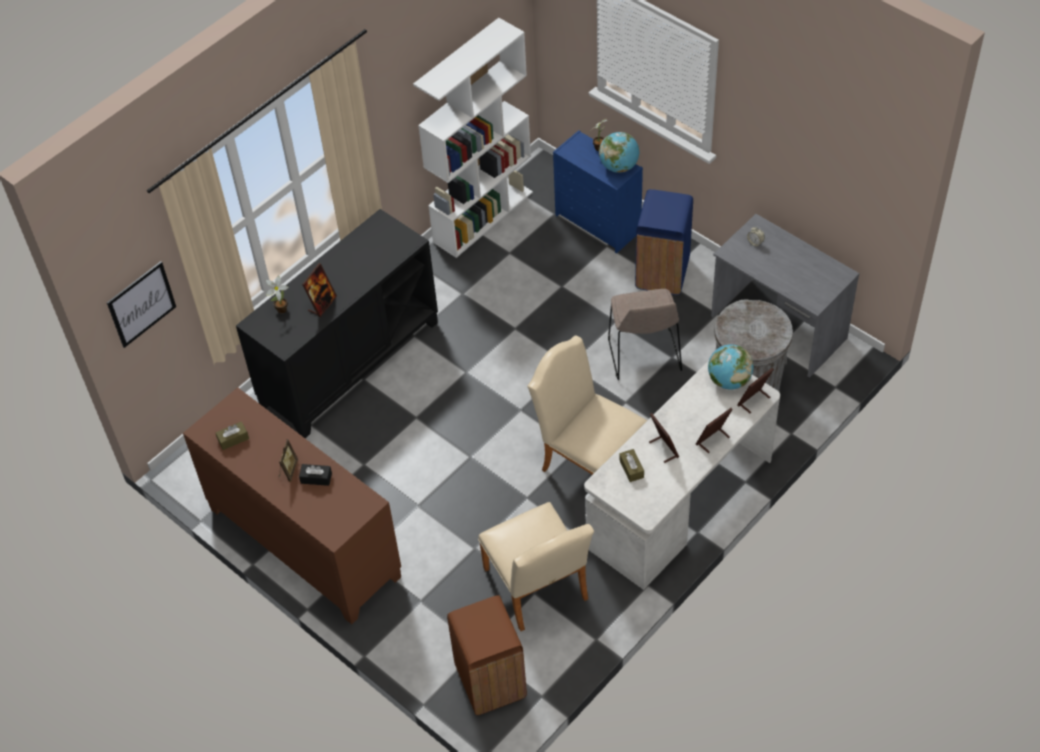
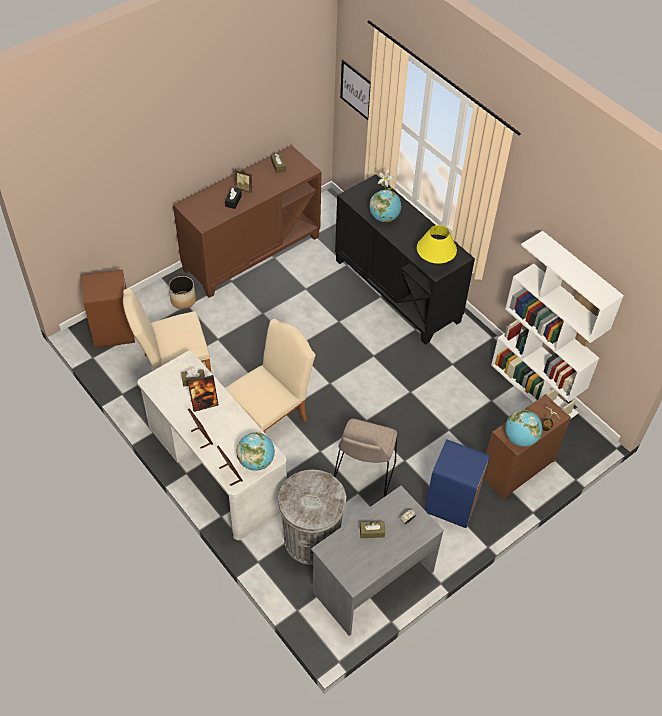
camera: 95 degrees right, 0 degrees up
picture frame [302,263,337,317] -> globe [369,190,401,222]
blue dresser [553,130,643,253] -> brown dresser [484,394,571,499]
beige chair [608,289,682,380] -> beige chair turned 75 degrees counterclockwise [334,419,397,497]
none -> planter [169,276,196,309]
none -> brown tissue box [360,521,385,538]
none -> yellow table lamp [417,225,457,264]

